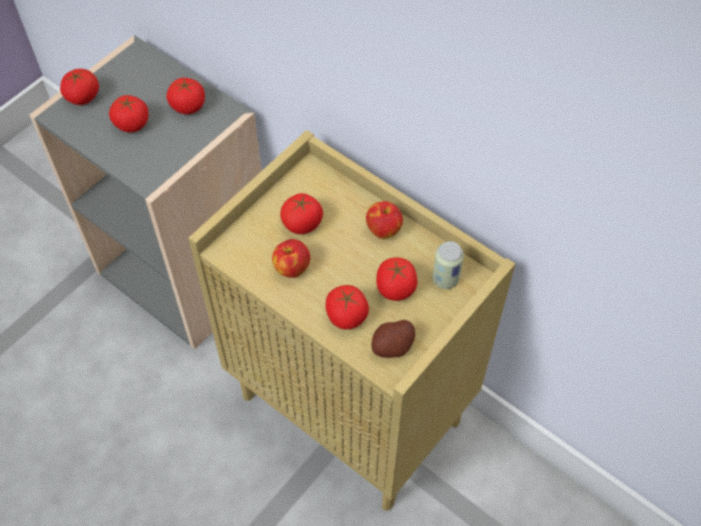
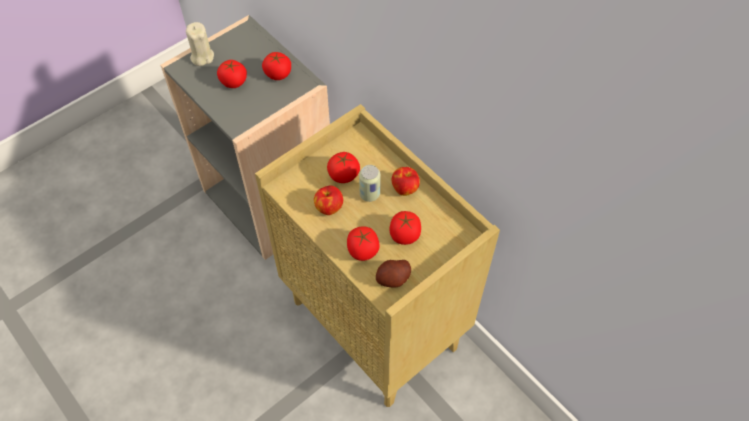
camera: 10 degrees right, 0 degrees up
tomato [60,69,99,105] -> beige candle [186,22,214,66]
can [432,241,464,289] -> can moved to [359,165,381,202]

